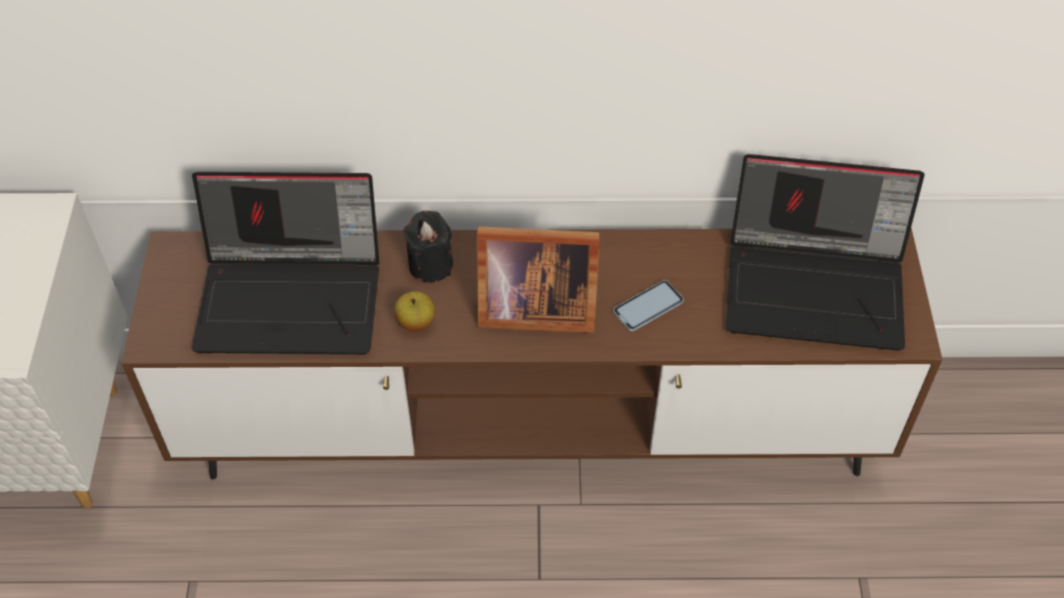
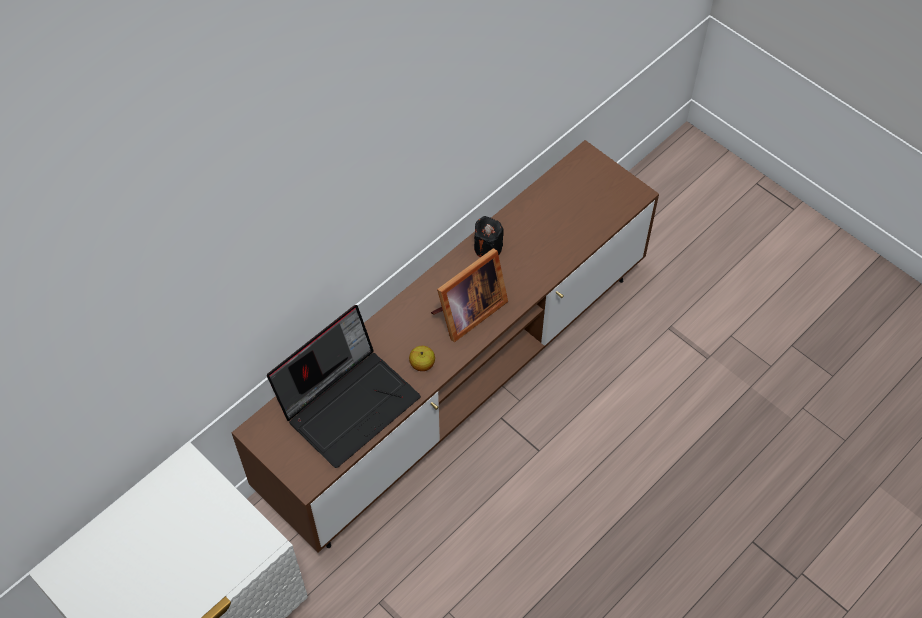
camera: 45 degrees left, 5 degrees up
black candle [404,210,453,283] -> black candle moved to [474,216,504,257]
phone [613,280,684,331] -> none
laptop [726,154,925,351] -> none

